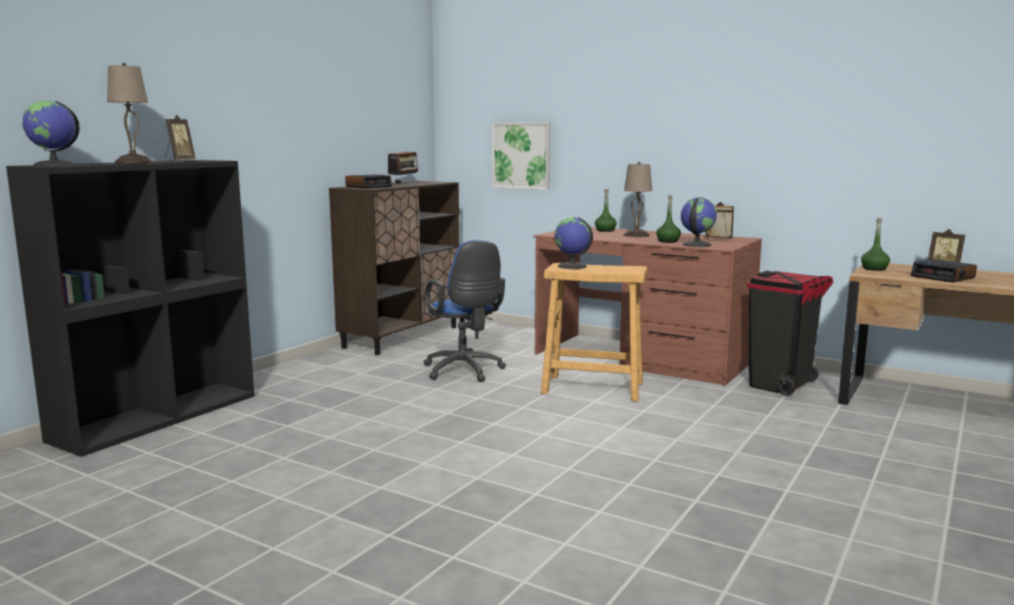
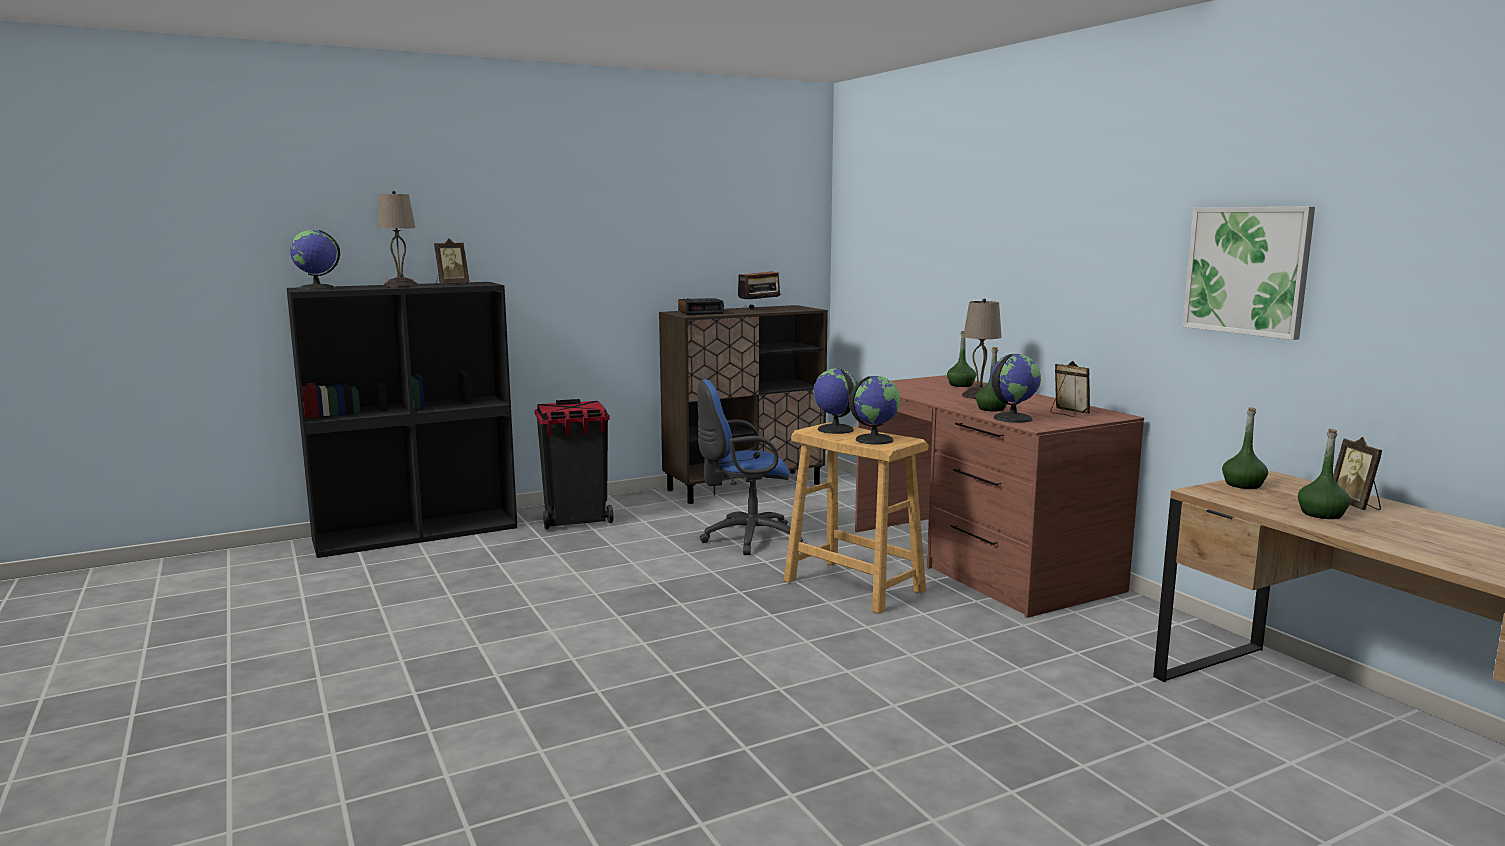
camera: 30 degrees right, 0 degrees up
blue office chair [423,240,506,382] -> blue office chair turned 75 degrees clockwise [697,379,803,555]
picture [492,122,551,190] -> picture moved to [1182,207,1315,340]
black trash can [747,271,833,396] -> black trash can moved to [535,399,613,529]
alarm clock [911,259,977,283] -> green bottle [1298,429,1350,519]
none -> globe [849,376,900,445]

